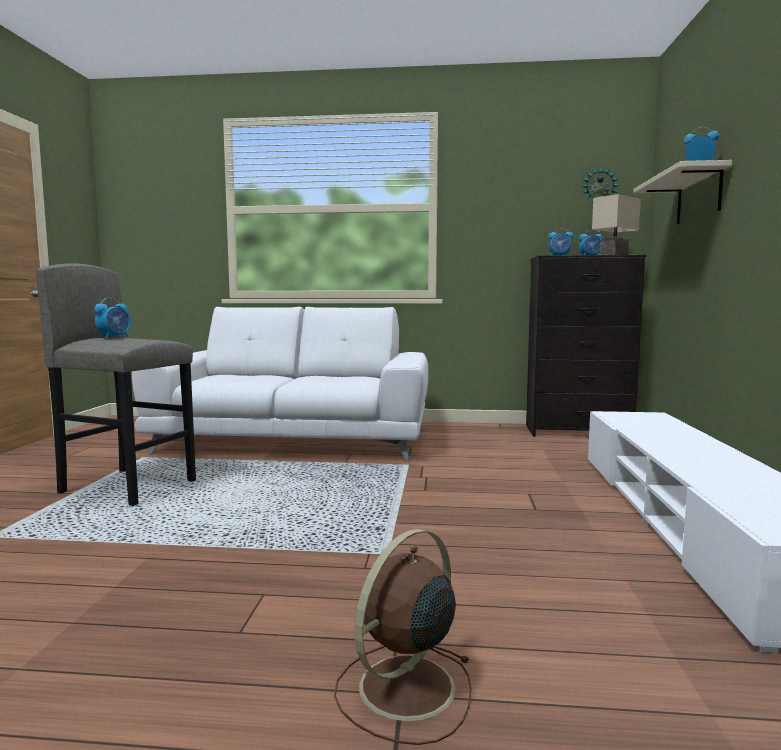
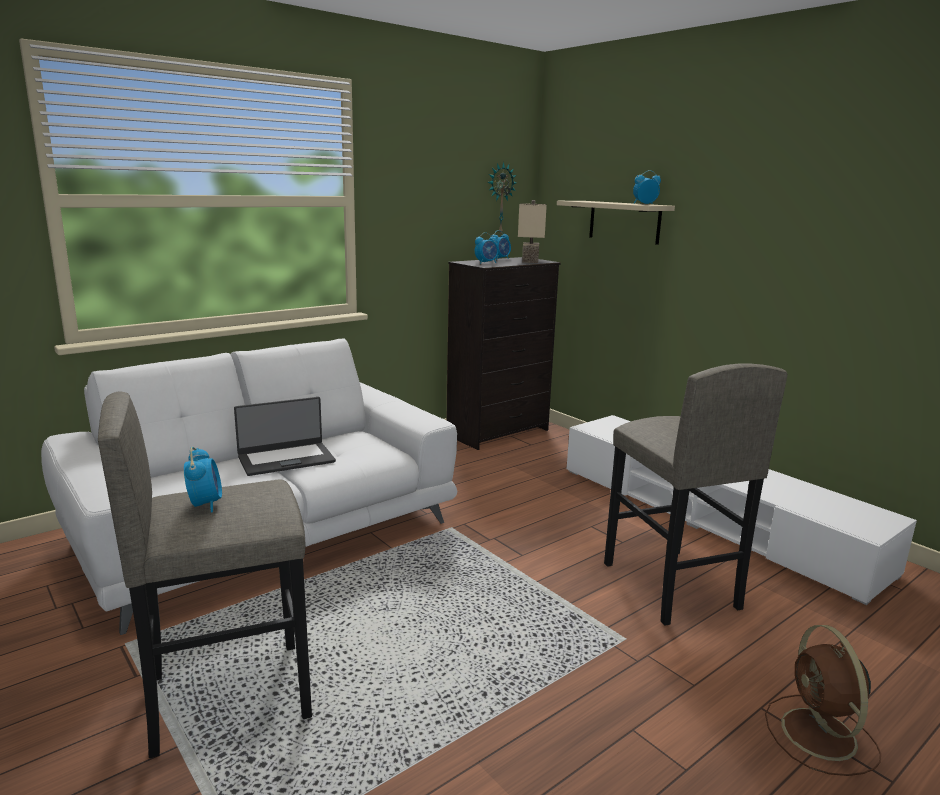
camera: 45 degrees left, 10 degrees up
none -> laptop [234,397,336,476]
none -> grey stool [604,364,788,626]

